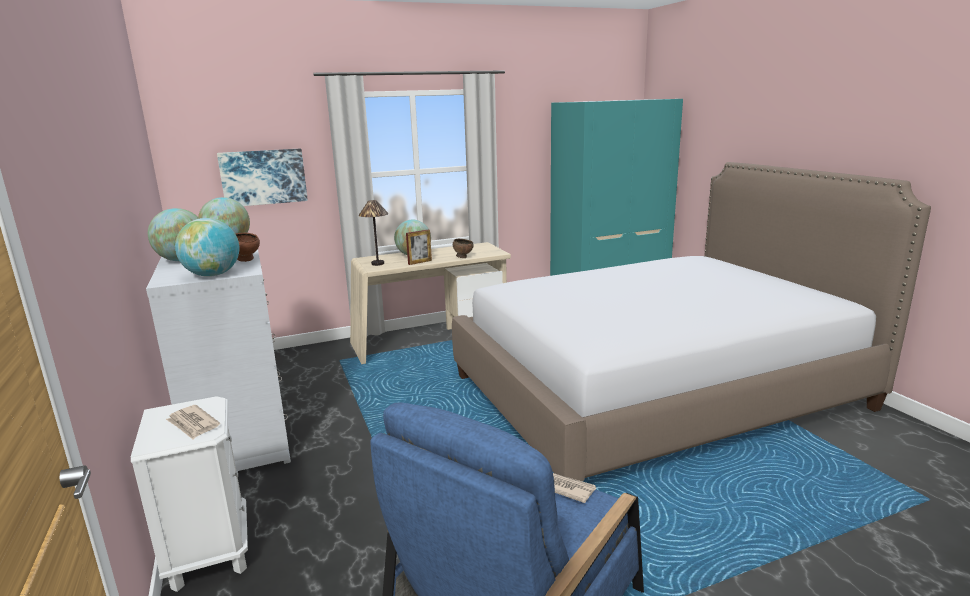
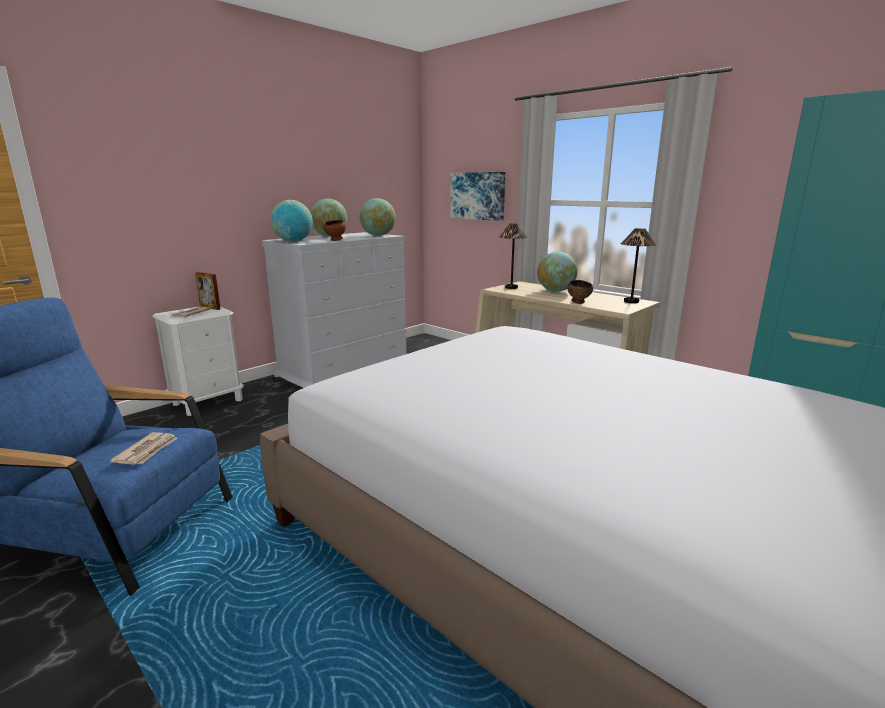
camera: 65 degrees right, 0 degrees up
picture frame [406,230,432,265] -> picture frame moved to [195,272,221,310]
none -> table lamp [621,228,656,303]

